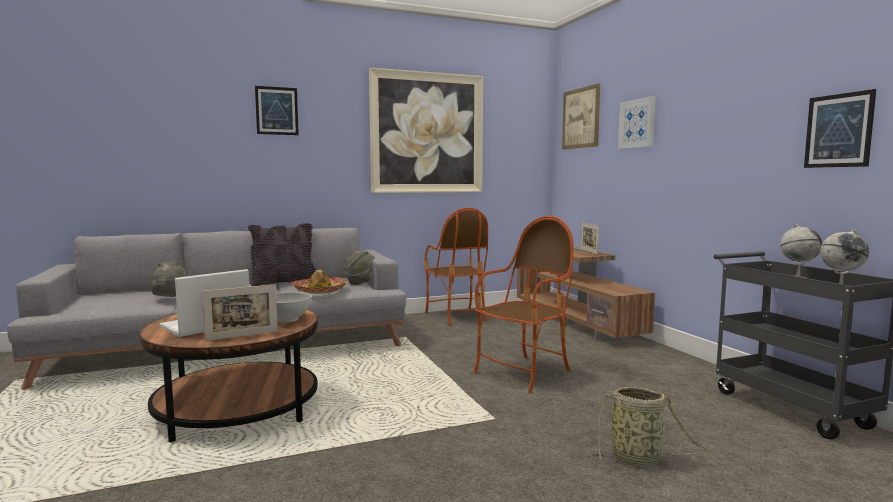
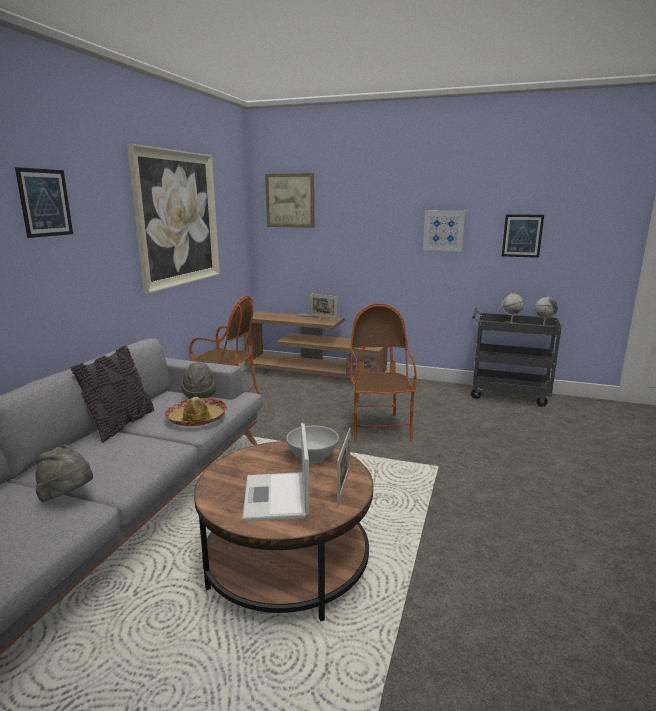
camera: 50 degrees left, 10 degrees up
basket [587,386,709,467] -> none
picture [618,96,656,149] -> picture moved to [423,210,465,251]

